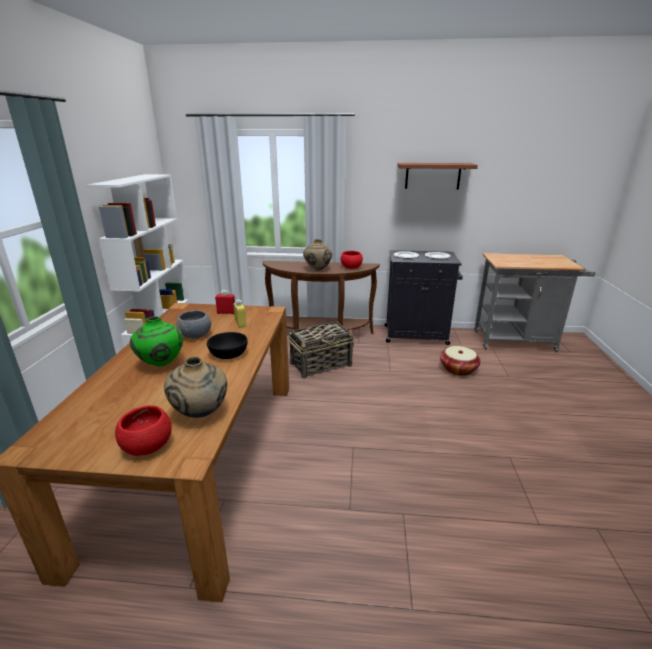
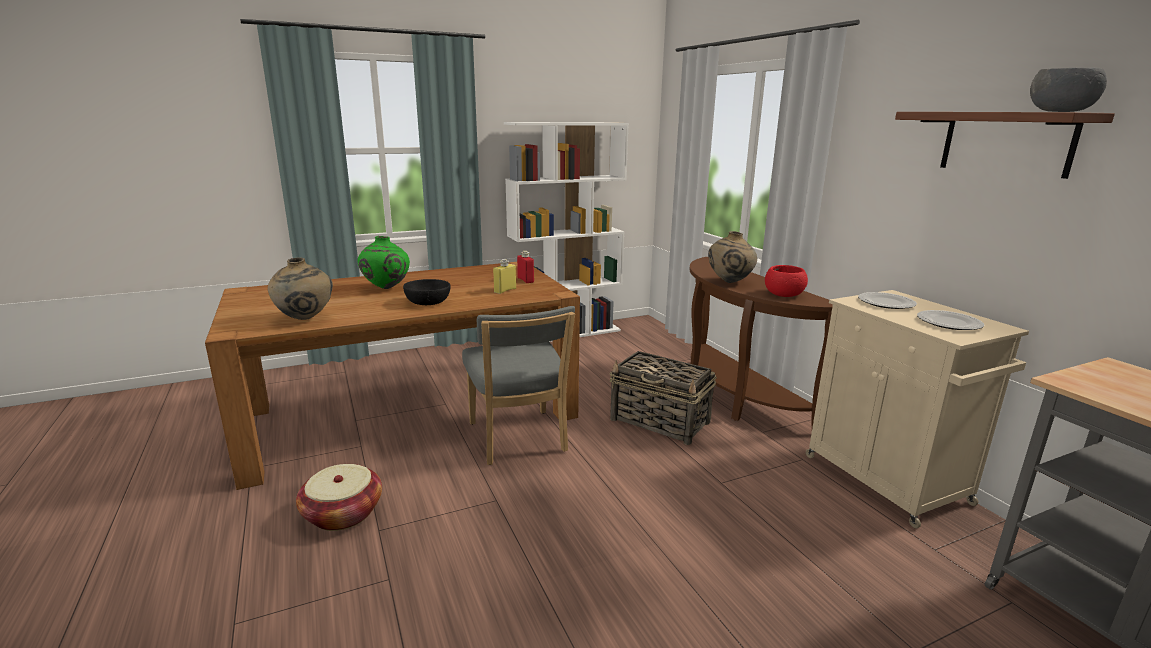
camera: 60 degrees right, 5 degrees down
red bowl [115,405,172,456] -> none
grey bowl [177,310,211,338] -> grey bowl moved to [1030,68,1107,112]
black cabinet [384,250,463,345] -> beige cabinet [806,290,1029,528]
basket [440,346,481,376] -> basket moved to [296,464,382,531]
none -> grey chair [462,306,575,465]

